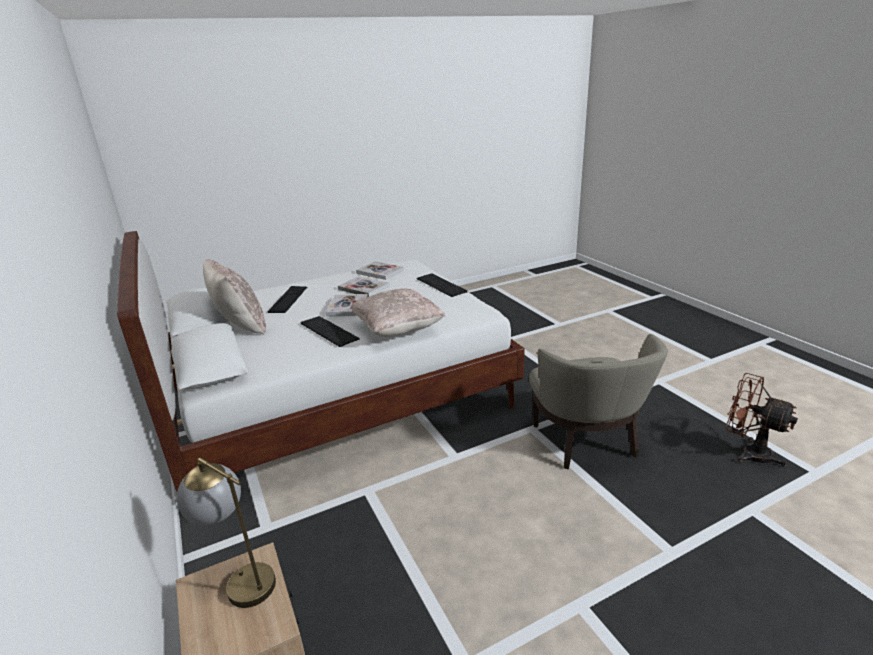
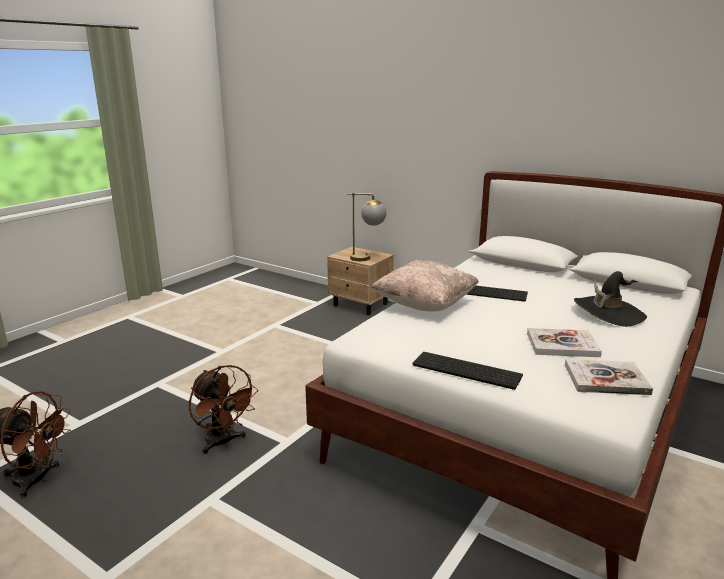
camera: 150 degrees right, 5 degrees down
beige pillow [203,259,266,335] -> none
keyboard [267,286,307,313] -> black hat [574,271,647,327]
book [326,294,368,317] -> none
beige armchair [529,334,668,469] -> brown fan [189,365,258,454]

